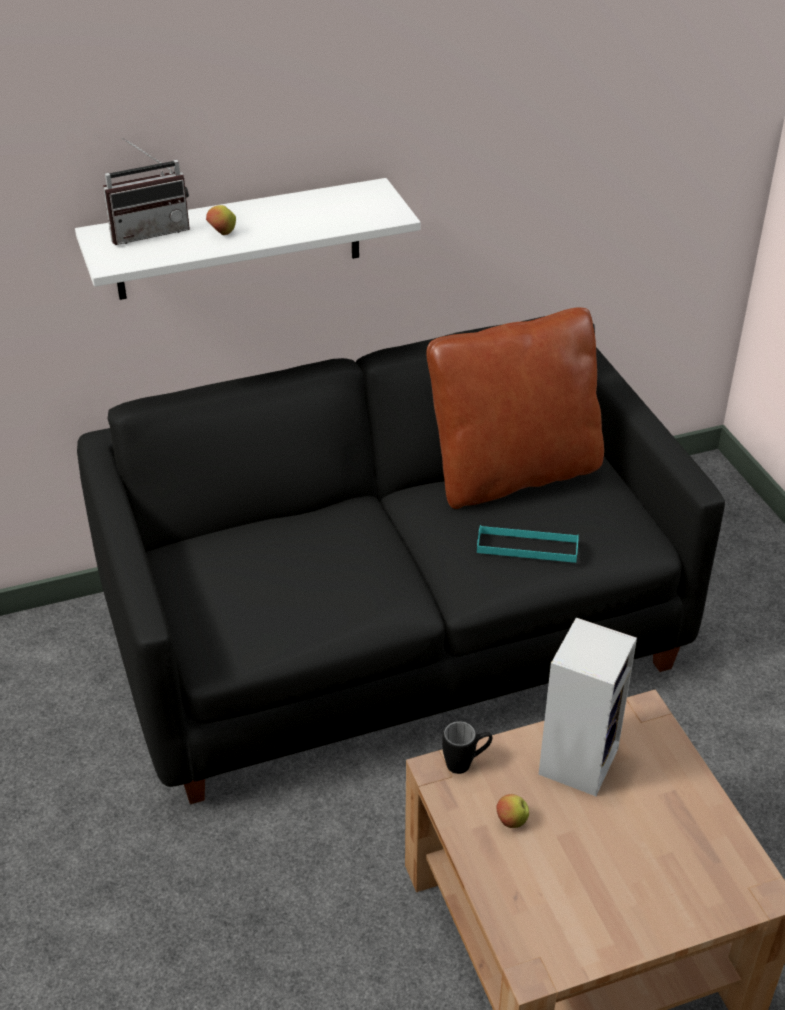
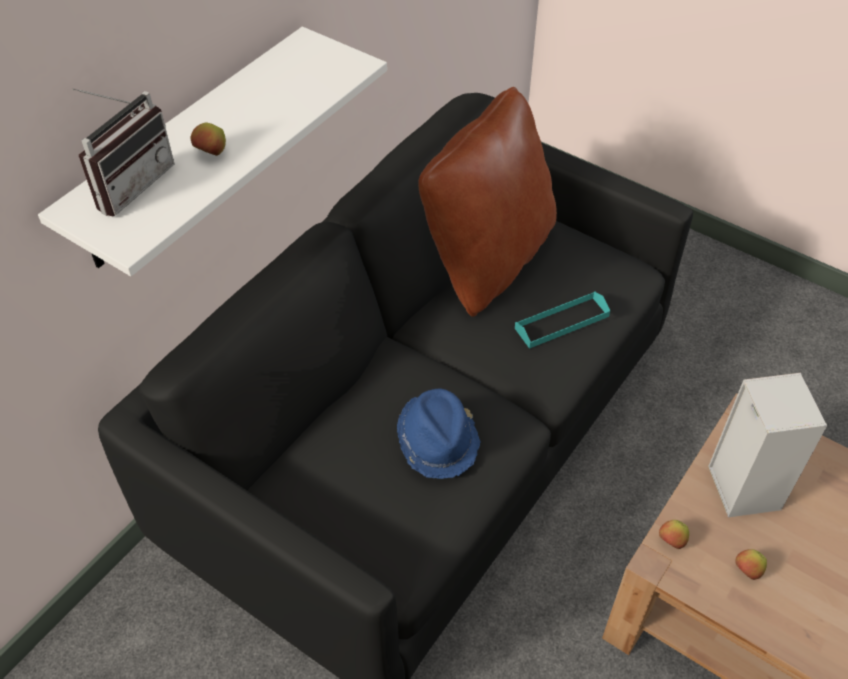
camera: 35 degrees left, 10 degrees up
black mug [442,721,492,774] -> apple [659,520,689,549]
none -> blue hat [397,388,481,479]

